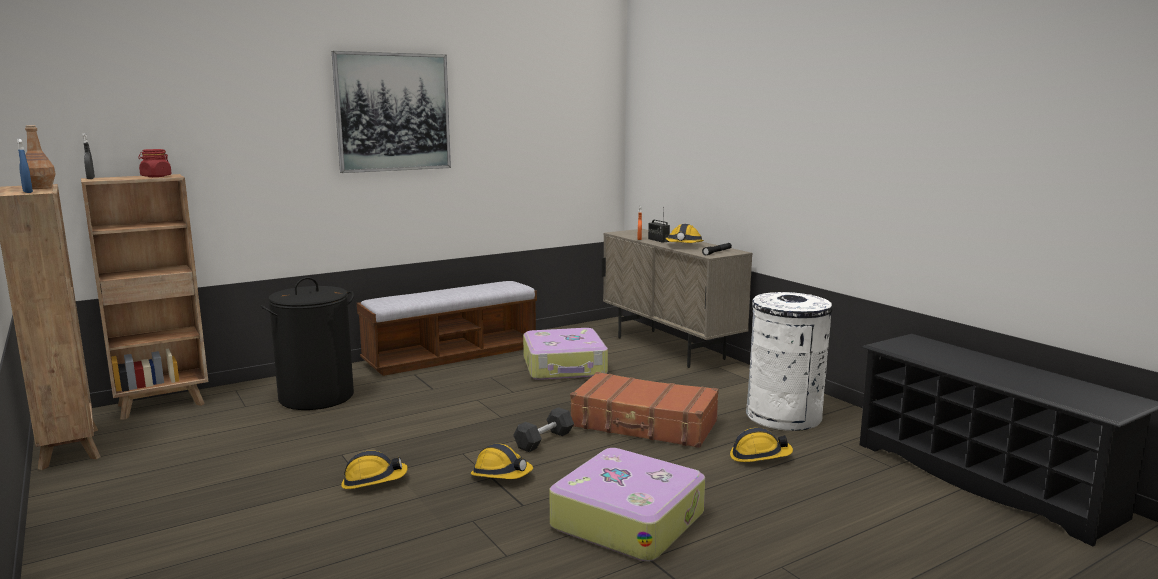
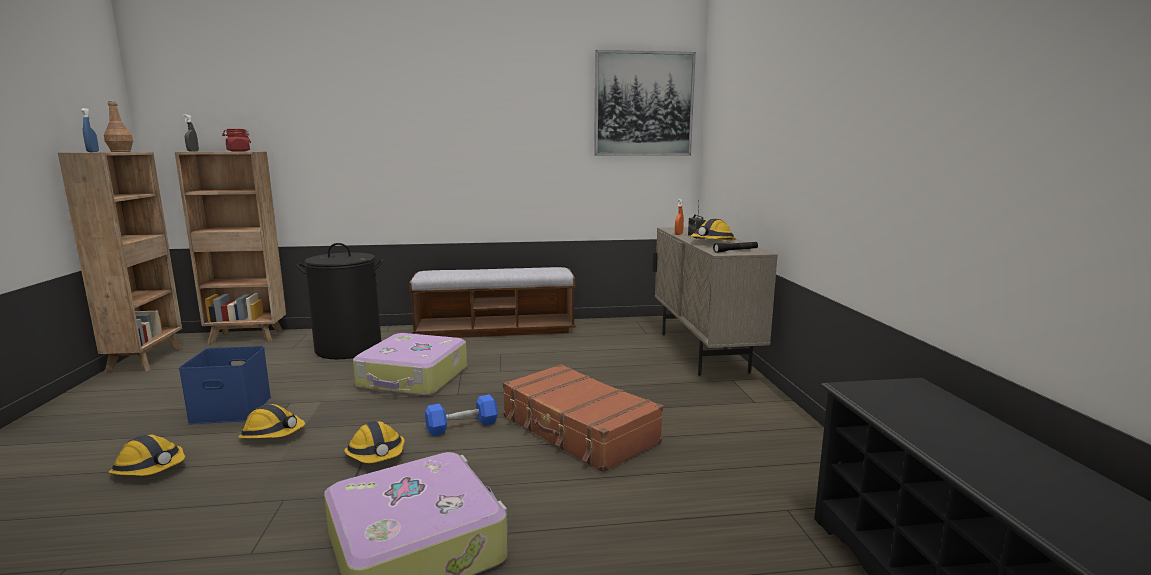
camera: 25 degrees right, 0 degrees up
picture [332,51,451,173] -> picture moved to [594,50,696,156]
black dumbbell [513,407,574,452] -> blue dumbbell [425,394,498,436]
suitcase [523,328,608,380] -> suitcase moved to [353,333,467,396]
hard hat [730,428,793,462] -> hard hat moved to [109,435,185,476]
white trash can [746,292,833,431] -> none
none -> blue storage box [179,346,271,424]

